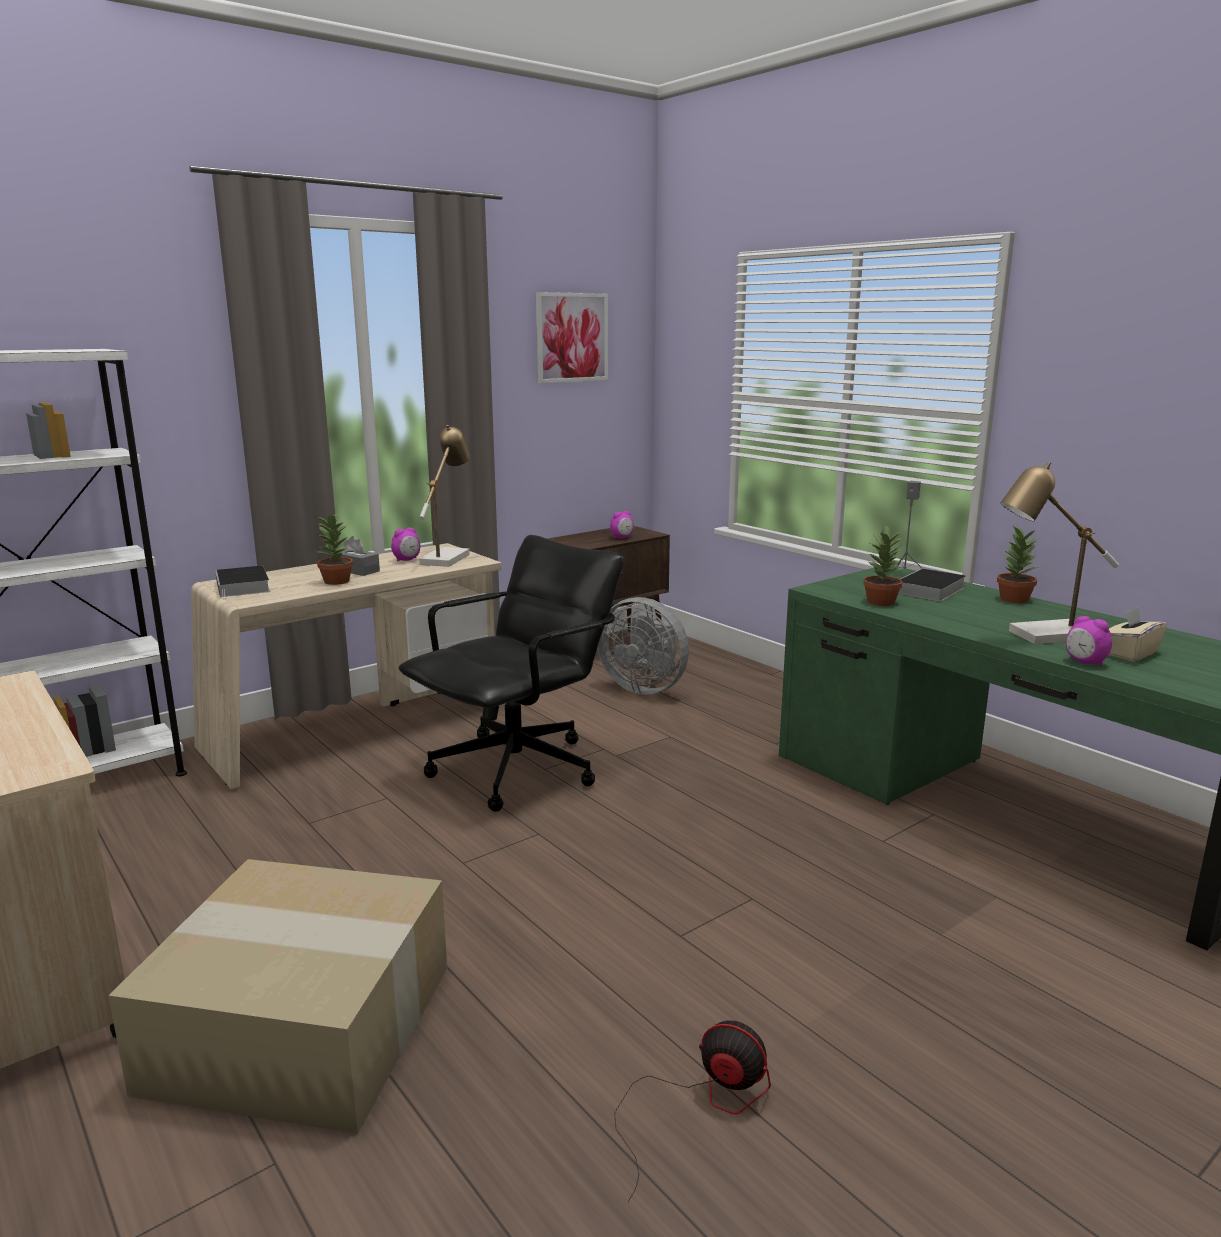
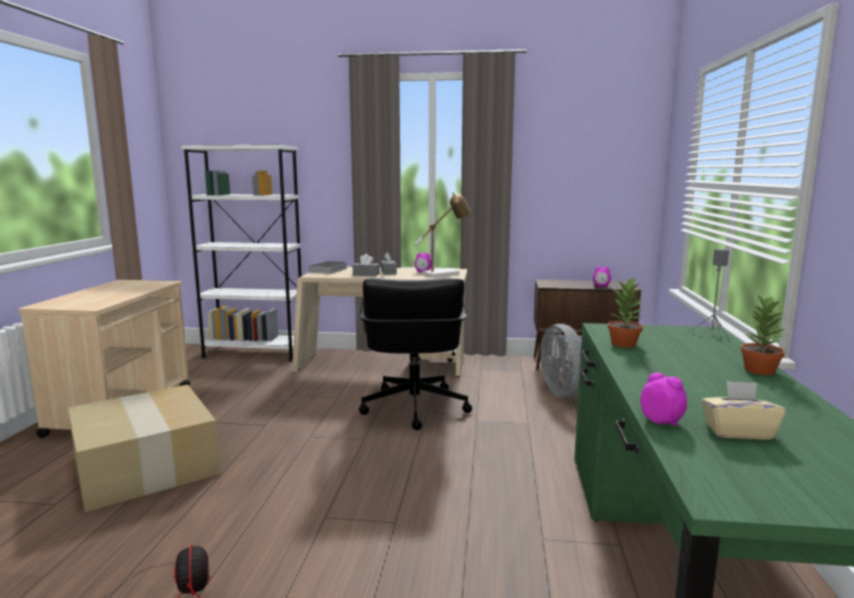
camera: 45 degrees right, 5 degrees down
potted plant [315,512,353,585] -> grey tissue box [353,254,380,276]
black office chair [399,535,624,812] -> black office chair turned 90 degrees clockwise [359,278,472,430]
picture [536,292,608,383] -> none
book [898,569,966,601] -> none
table lamp [1001,462,1119,644] -> none
alarm clock [1066,616,1112,666] -> alarm clock turned 135 degrees clockwise [640,373,687,426]

